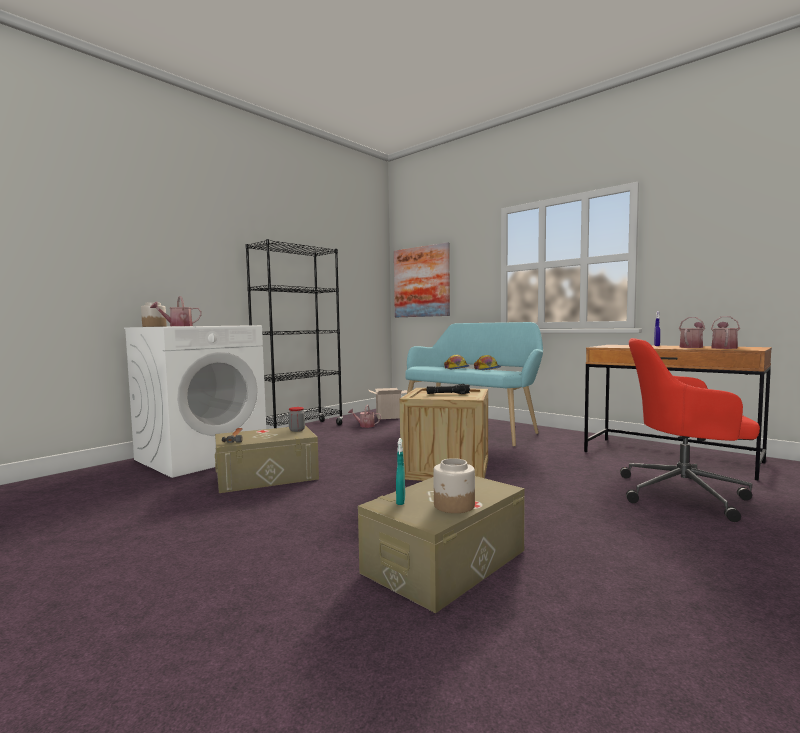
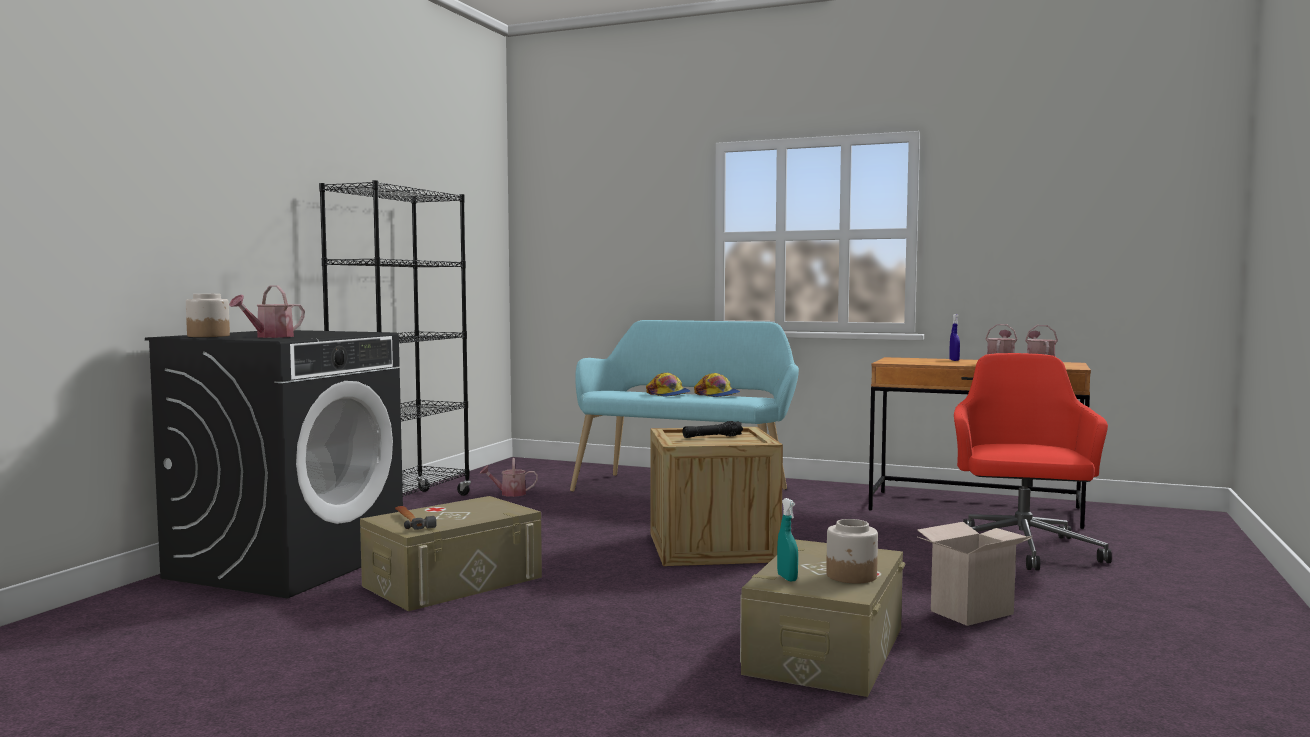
camera: 20 degrees left, 0 degrees up
white washing machine [124,325,266,478] -> black washing machine [145,330,403,598]
jar [288,407,305,432] -> none
cardboard box [369,388,407,419] -> cardboard box moved to [917,522,1032,626]
picture [394,242,450,317] -> none
red office chair [620,338,760,522] -> red office chair turned 105 degrees clockwise [954,353,1112,571]

